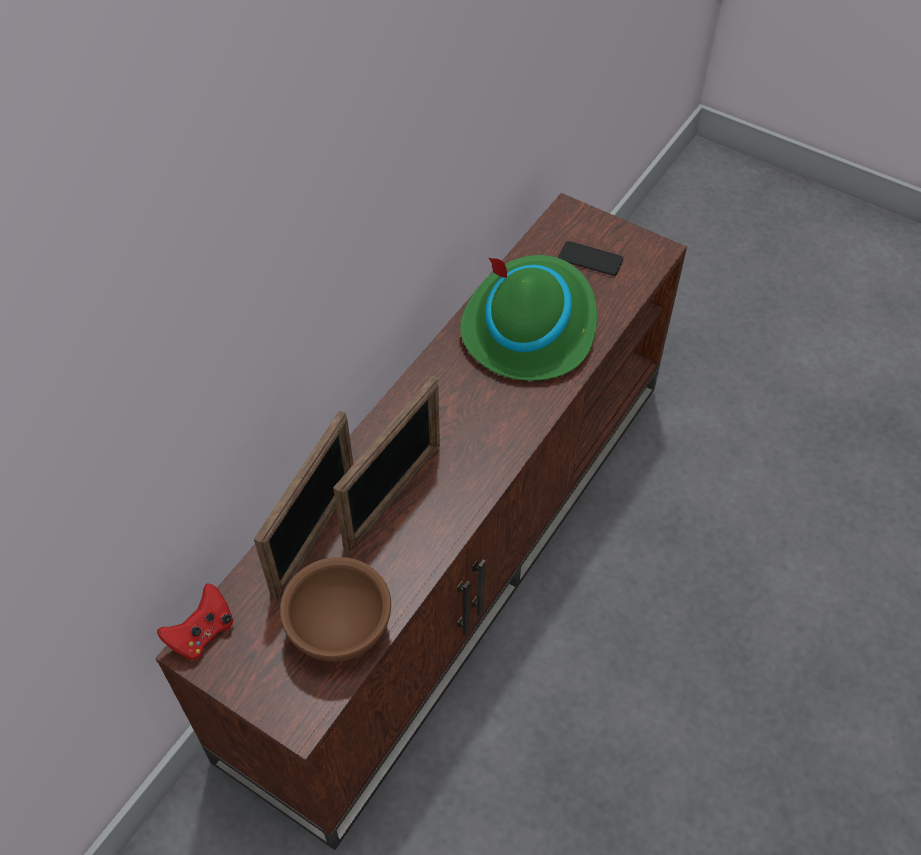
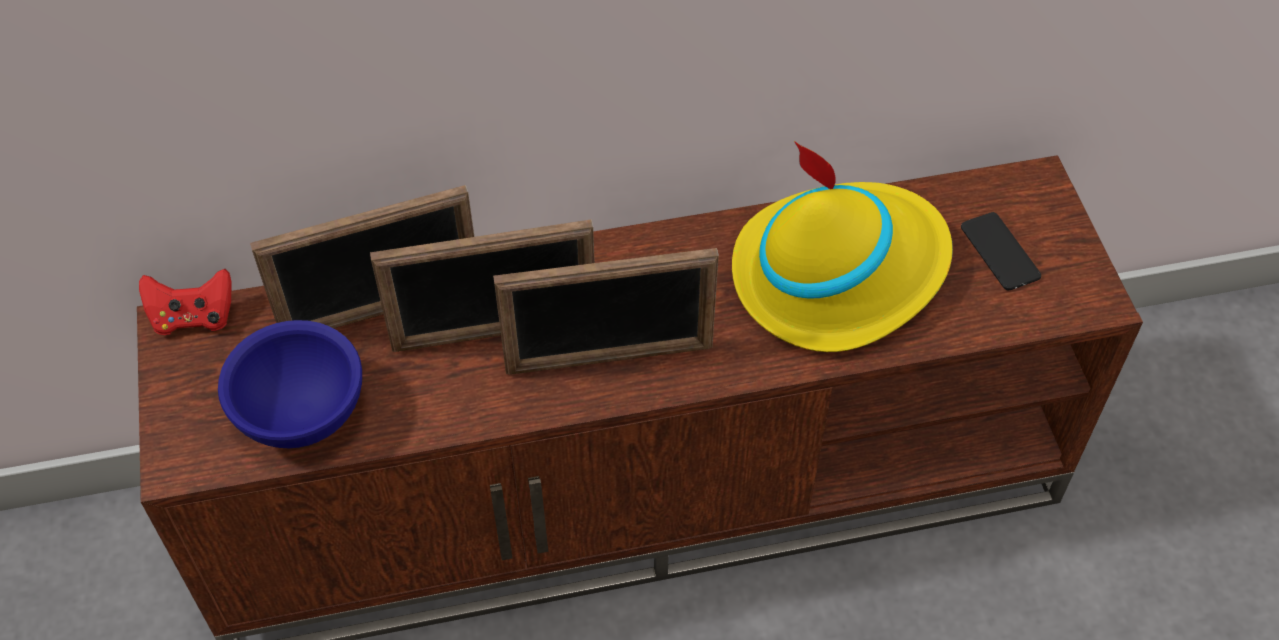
camera: 45 degrees right, 0 degrees up
brown bowl [280,557,391,662] -> blue bowl [218,320,362,448]
green hat [460,255,597,381] -> yellow hat [732,141,953,352]
none -> picture frame [493,248,719,375]

